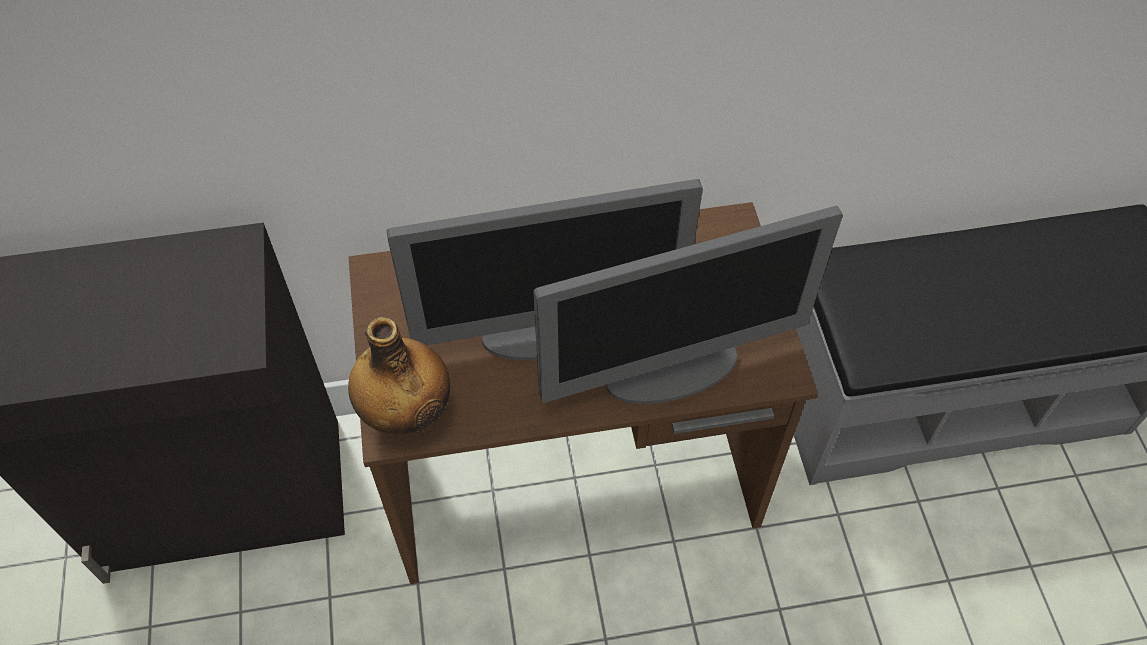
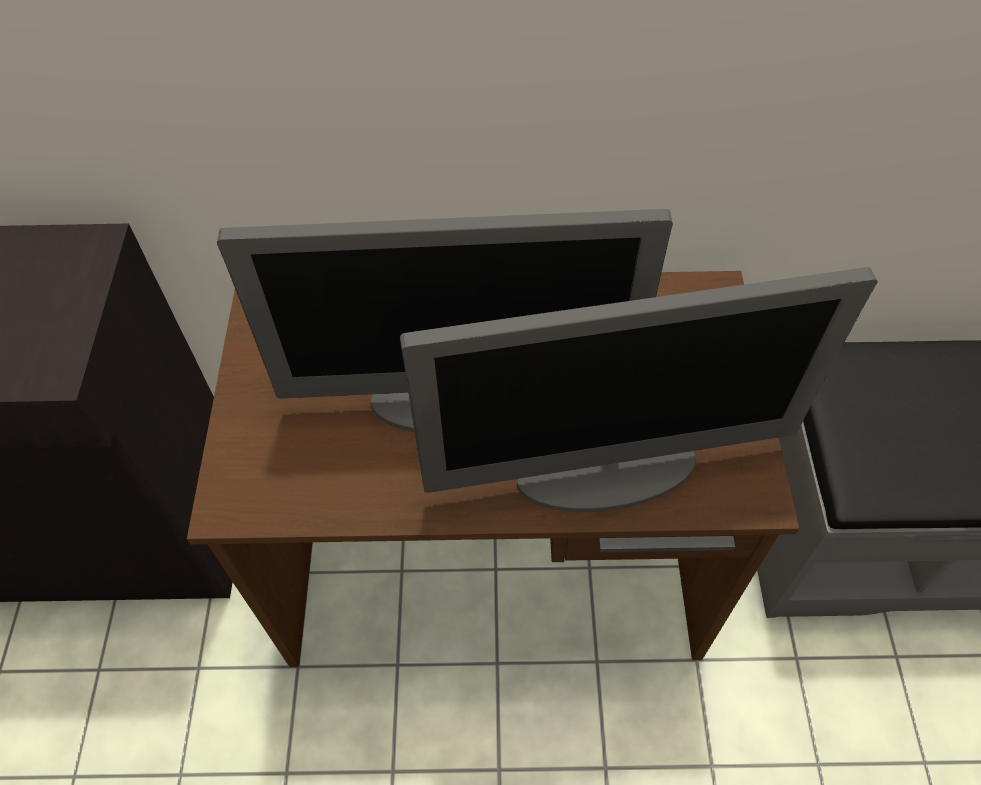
camera: 10 degrees right, 0 degrees up
bottle [348,317,450,435] -> none

